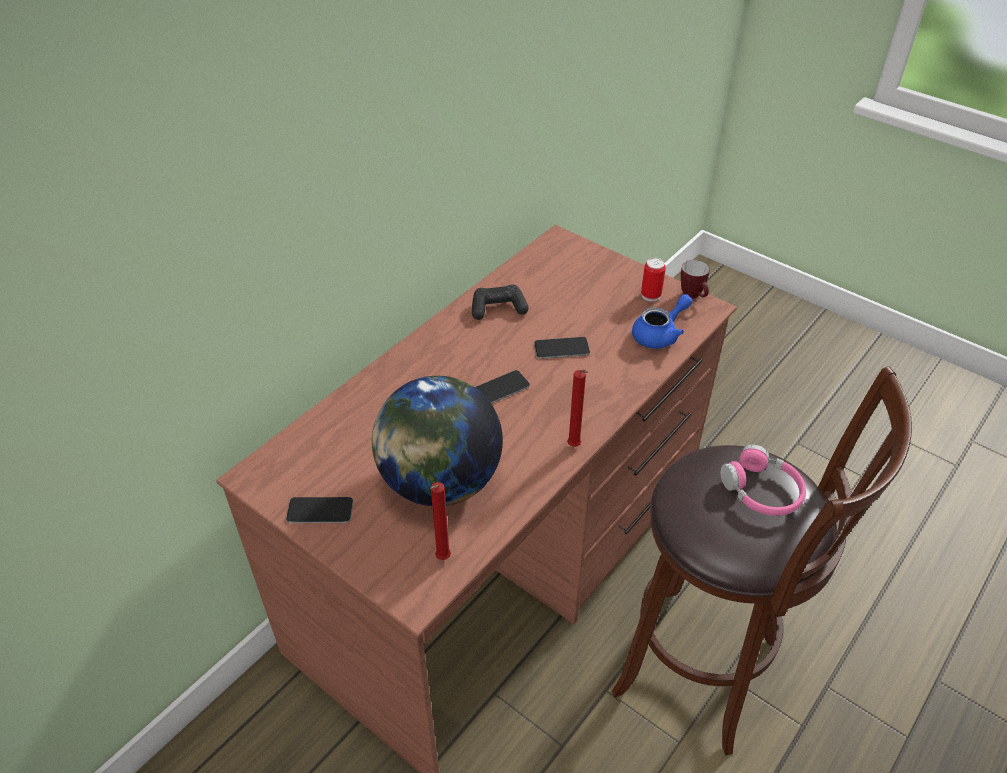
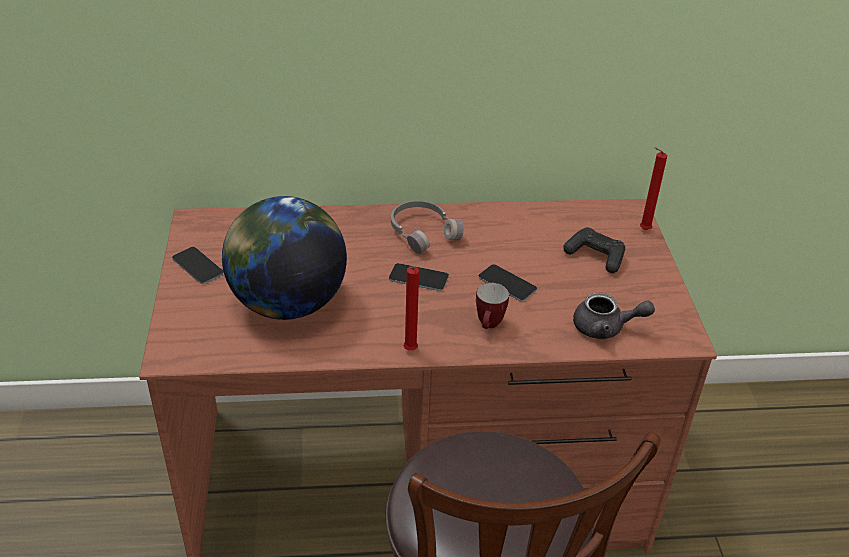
camera: 45 degrees right, 5 degrees down
red candle [430,482,451,560] -> red candle moved to [640,147,667,230]
black game controller [472,284,529,320] -> black game controller moved to [563,228,625,273]
blue teapot [632,294,693,349] -> grey teapot [573,293,655,339]
can [641,258,666,301] -> none
mug [681,260,710,299] -> mug moved to [476,283,509,329]
pink headphones [720,444,806,516] -> none
none -> grey headphones [391,201,464,254]

